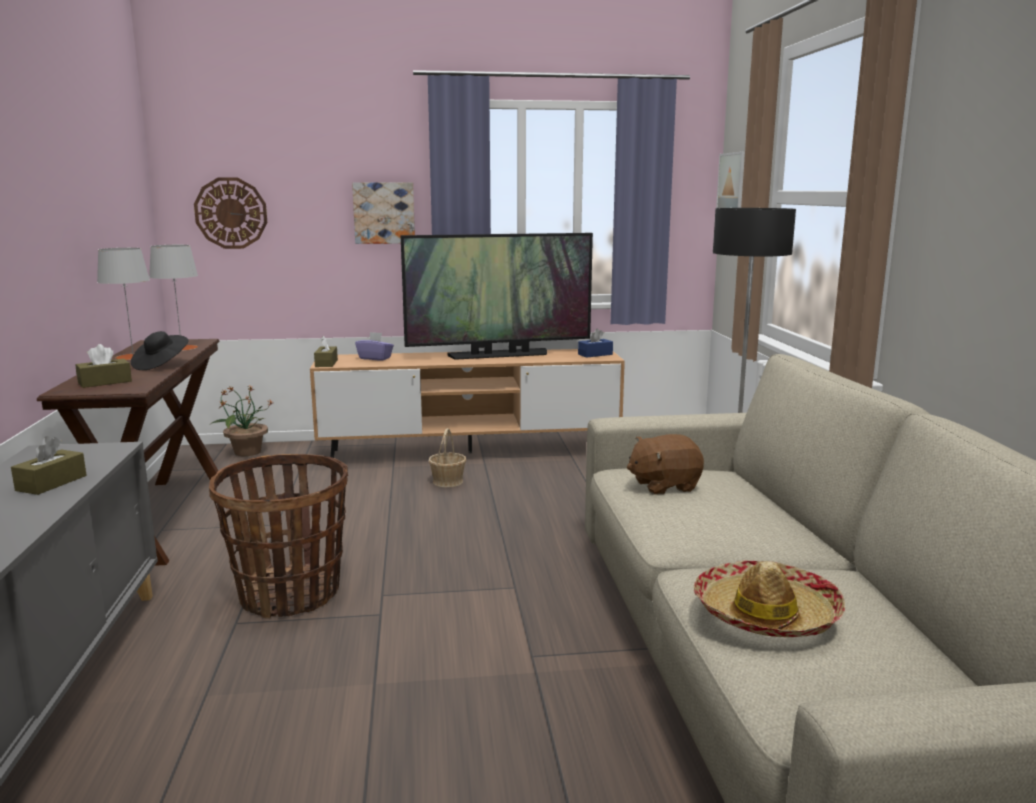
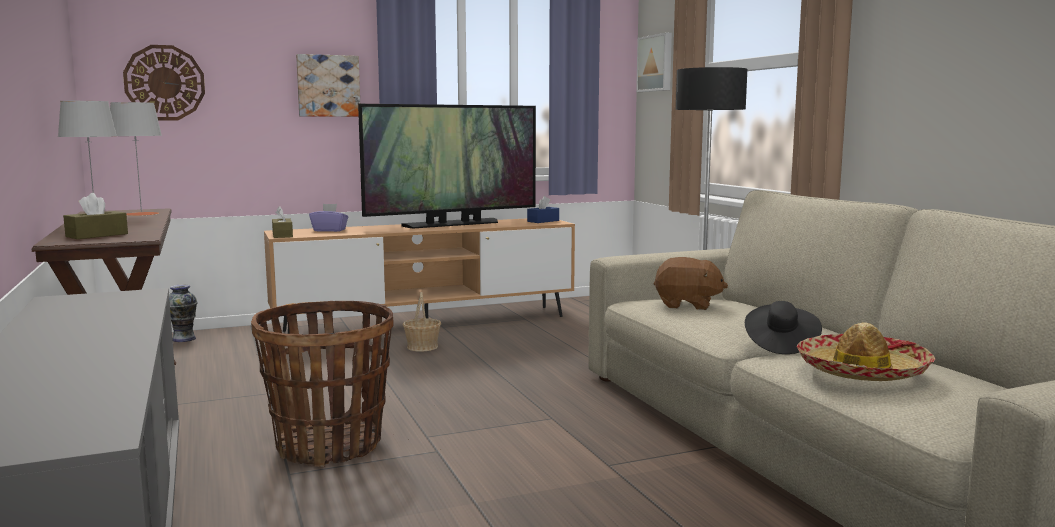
camera: 15 degrees left, 5 degrees down
brown tissue box [11,436,86,495] -> none
black hat [131,331,189,370] -> black hat moved to [745,301,822,354]
potted plant [211,385,273,456] -> vase [169,285,198,342]
brown plush toy [627,434,704,495] -> brown plush toy turned 135 degrees counterclockwise [654,257,728,310]

